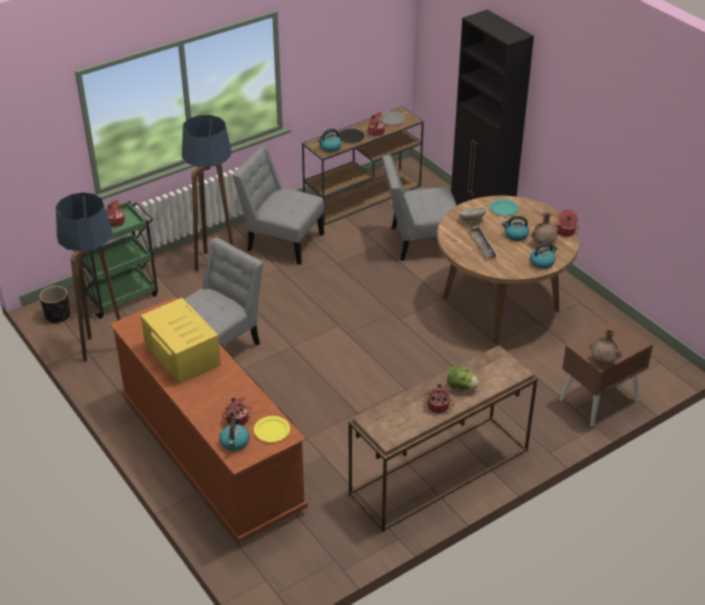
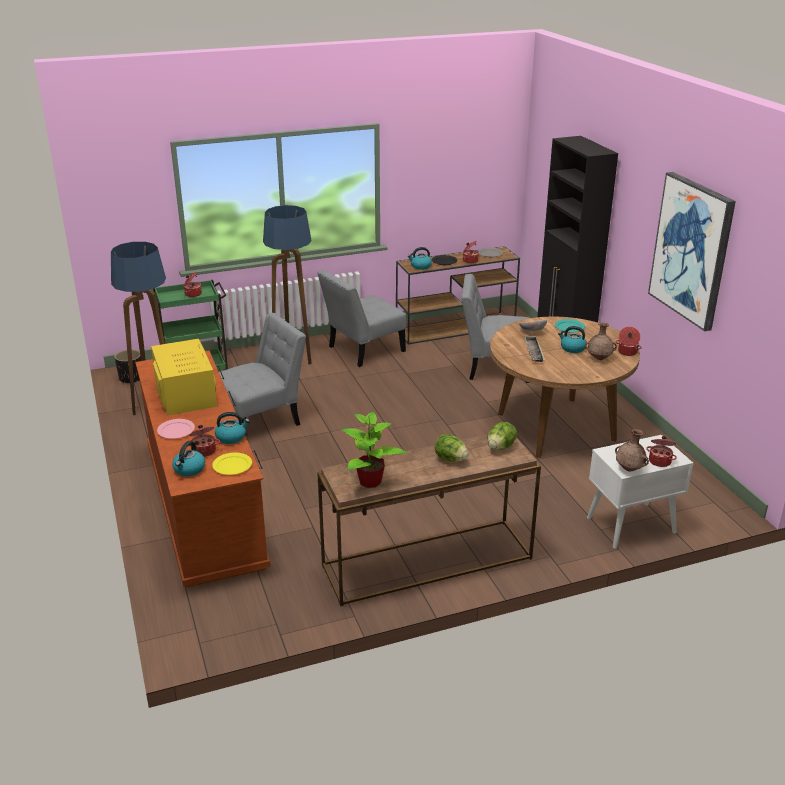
camera: 15 degrees right, 10 degrees down
grey chair [232,146,324,265] -> grey chair turned 75 degrees counterclockwise [317,269,406,367]
cooking pot [424,384,454,413] -> cooking pot moved to [646,436,677,467]
kettle [530,242,558,269] -> kettle moved to [215,412,250,444]
brown nightstand [559,318,653,427] -> white nightstand [587,435,694,549]
none -> pink plate [157,419,195,439]
none -> potted plant [342,412,407,488]
none -> lettuce [488,422,517,450]
none -> picture [648,172,736,331]

